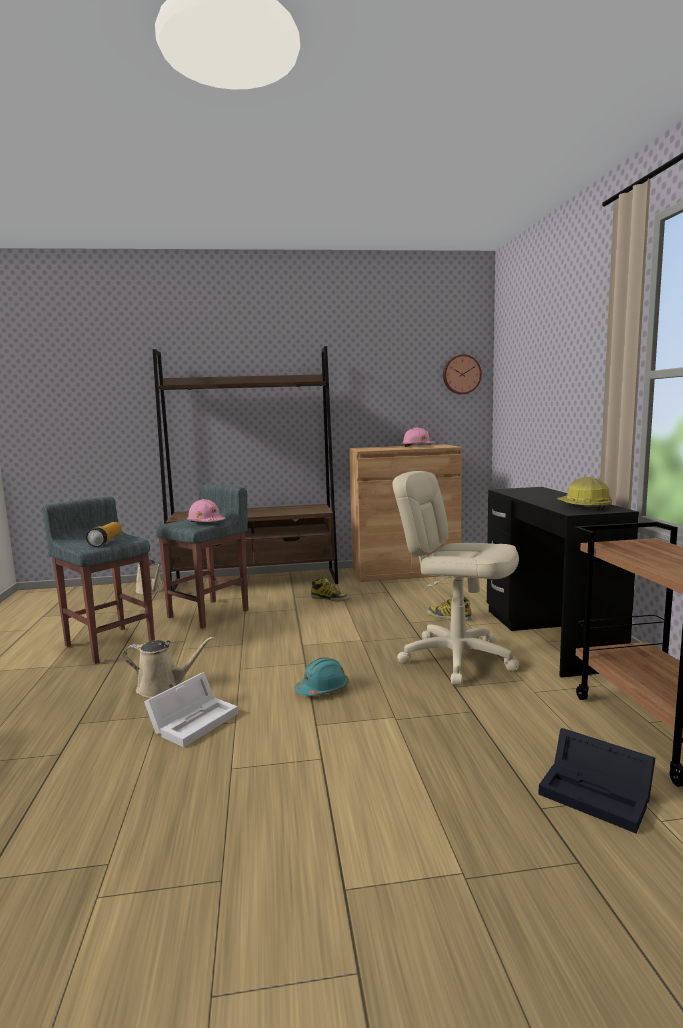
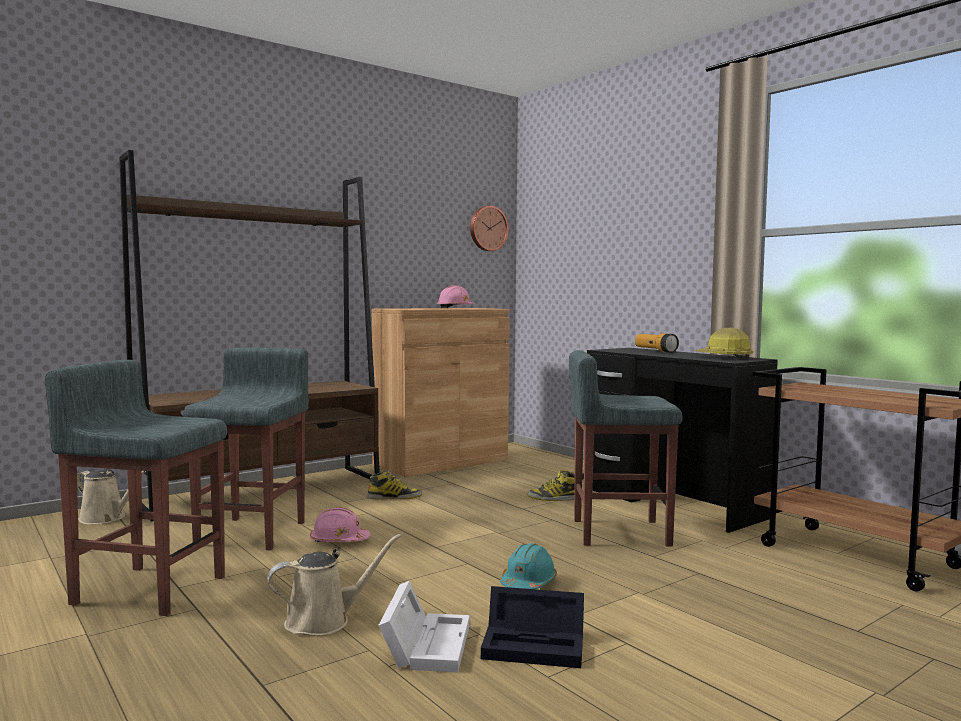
camera: 30 degrees left, 5 degrees down
flashlight [86,522,121,547] -> flashlight moved to [635,333,679,353]
pink hard hat [187,499,225,522] -> pink hard hat moved to [310,507,370,542]
beige office chair [392,471,519,685] -> grey stool [569,350,682,546]
black storage box [538,728,655,834] -> black storage box moved to [481,586,584,668]

